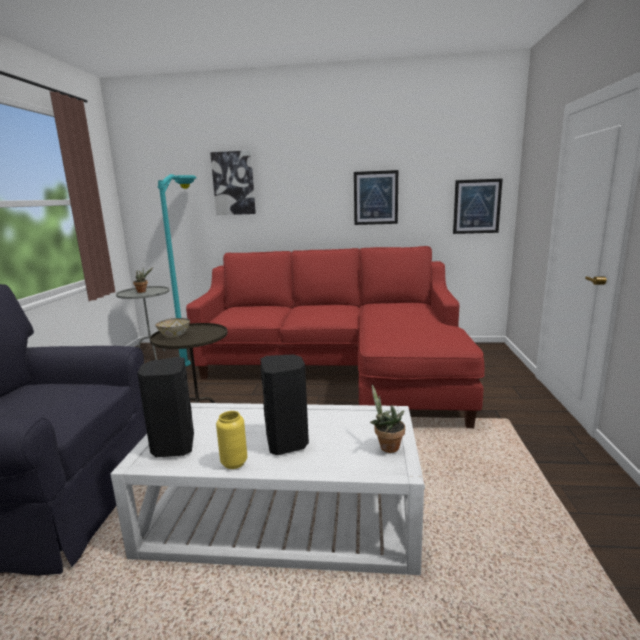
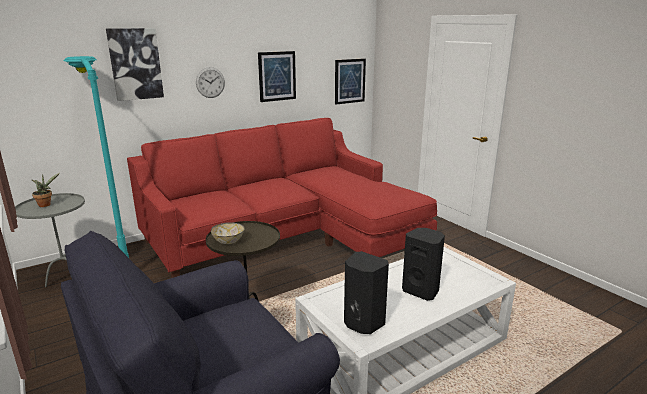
camera: 40 degrees left, 5 degrees up
yellow vase [216,411,247,469] -> none
potted plant [370,384,405,453] -> none
none -> wall clock [196,67,225,98]

